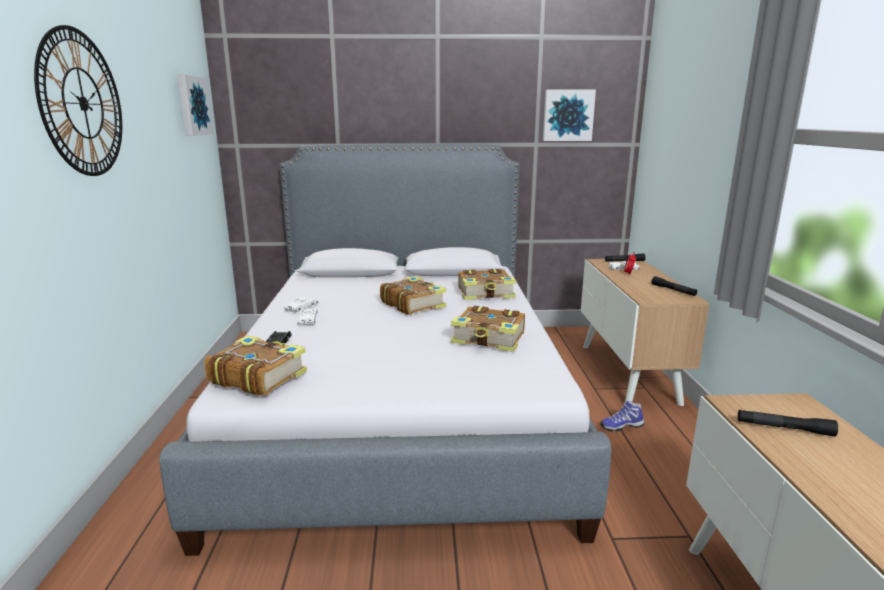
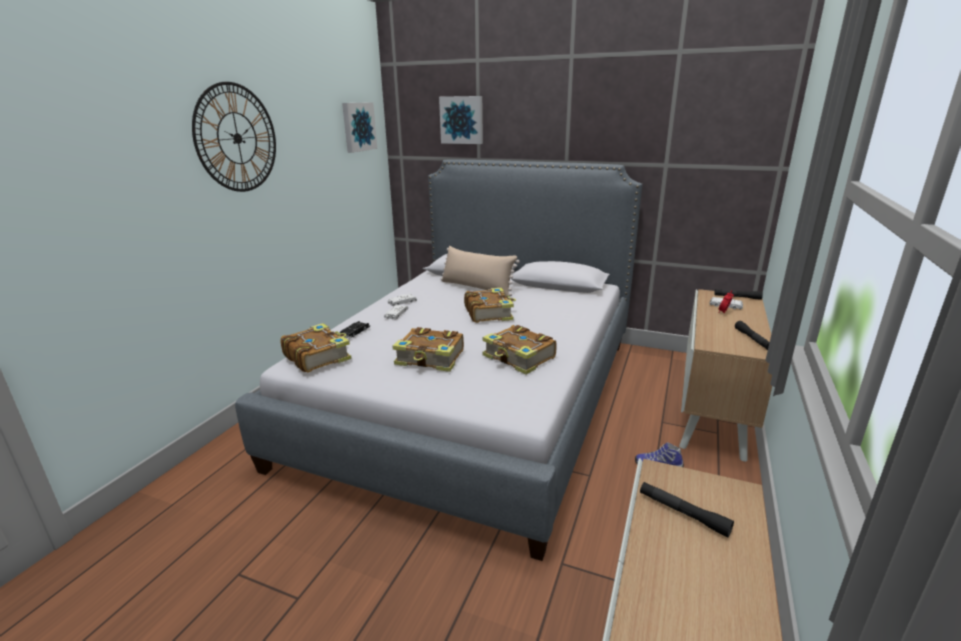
camera: 25 degrees right, 5 degrees up
book [458,269,516,300] -> book moved to [392,327,464,372]
picture [543,90,596,141] -> picture moved to [439,96,483,144]
none -> beige pillow [440,246,520,296]

